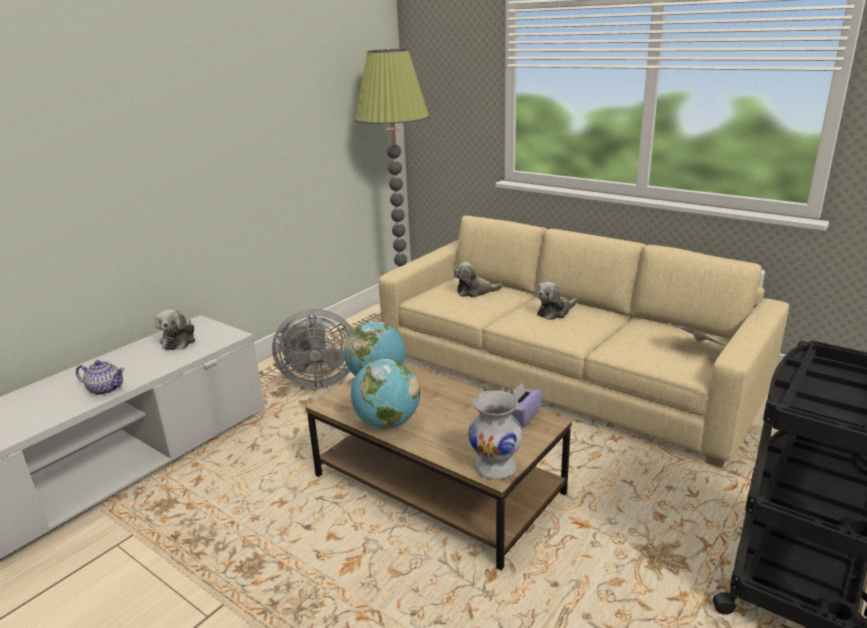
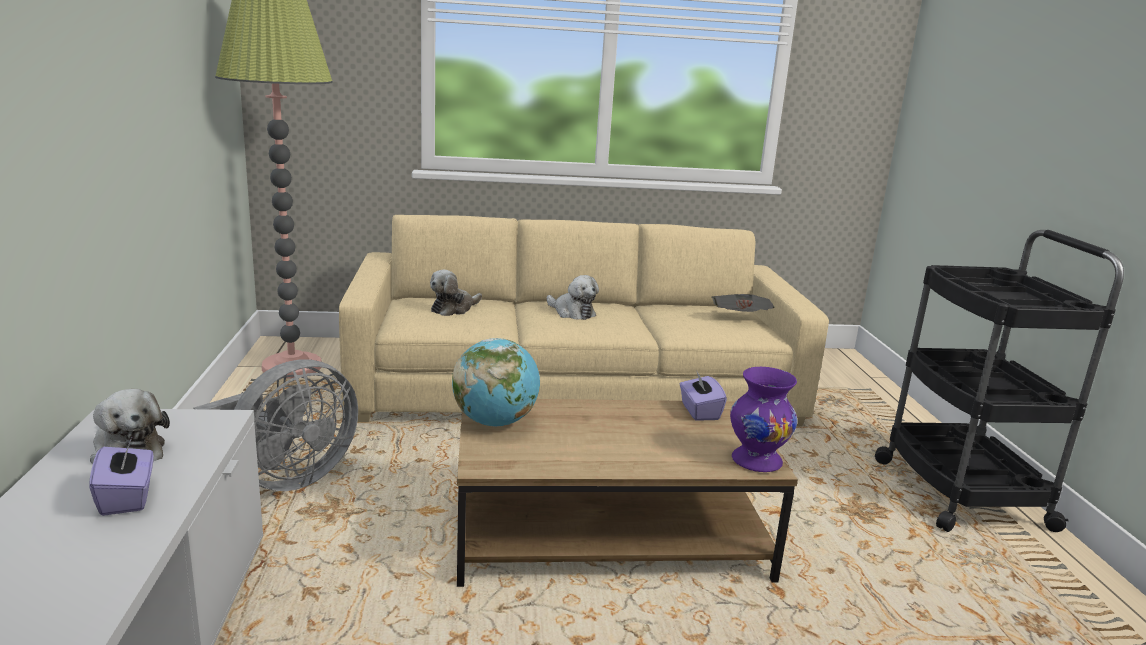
camera: 45 degrees left, 5 degrees down
teapot [76,360,125,395] -> none
globe [351,359,420,429] -> none
white vase [468,390,523,479] -> purple vase [730,367,797,472]
plush toy [536,282,577,320] -> plush toy turned 60 degrees counterclockwise [547,275,599,320]
none -> purple tissue box [89,436,154,516]

